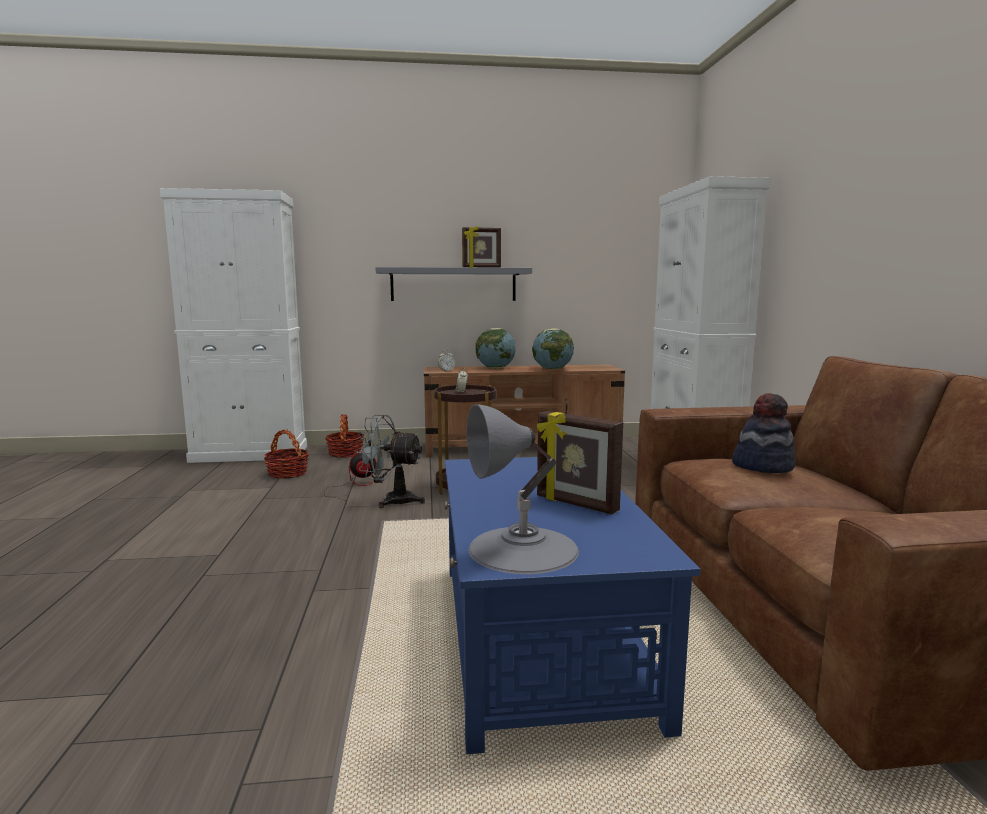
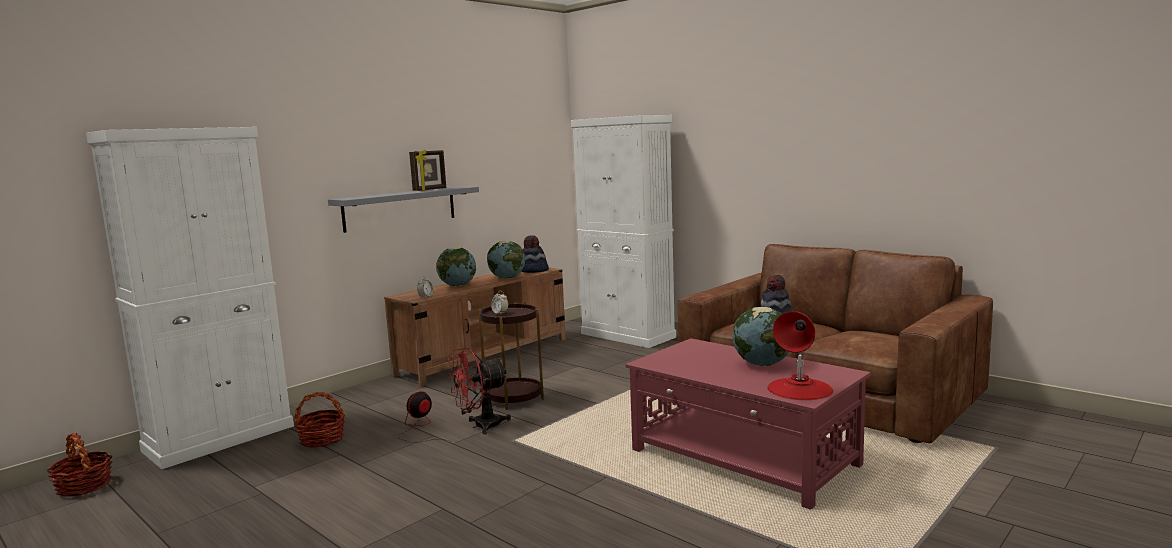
camera: 40 degrees left, 0 degrees up
basket [325,414,364,458] -> basket moved to [47,433,112,497]
grey fan [356,414,425,508] -> red fan [448,347,511,434]
blue coffee table [444,457,701,754] -> red coffee table [626,338,871,510]
grey table lamp [467,404,579,574] -> red table lamp [767,311,833,400]
picture frame [537,411,623,514] -> globe [733,307,788,366]
none -> hat [521,235,549,273]

